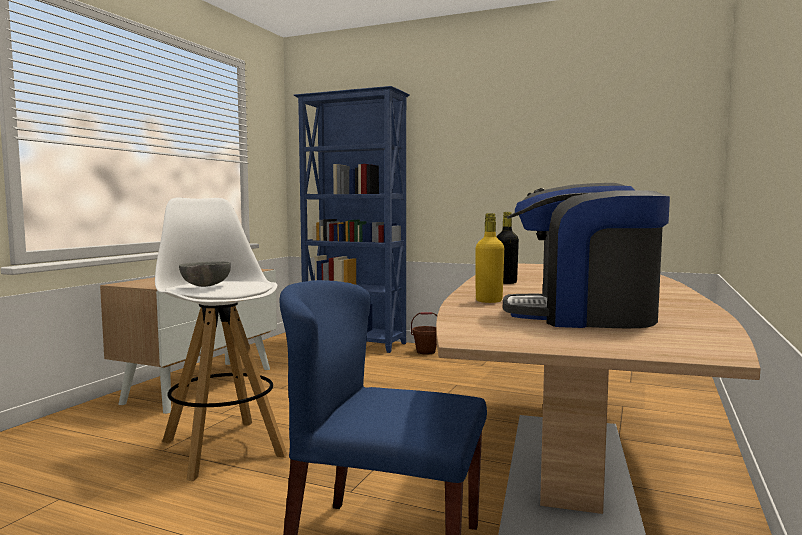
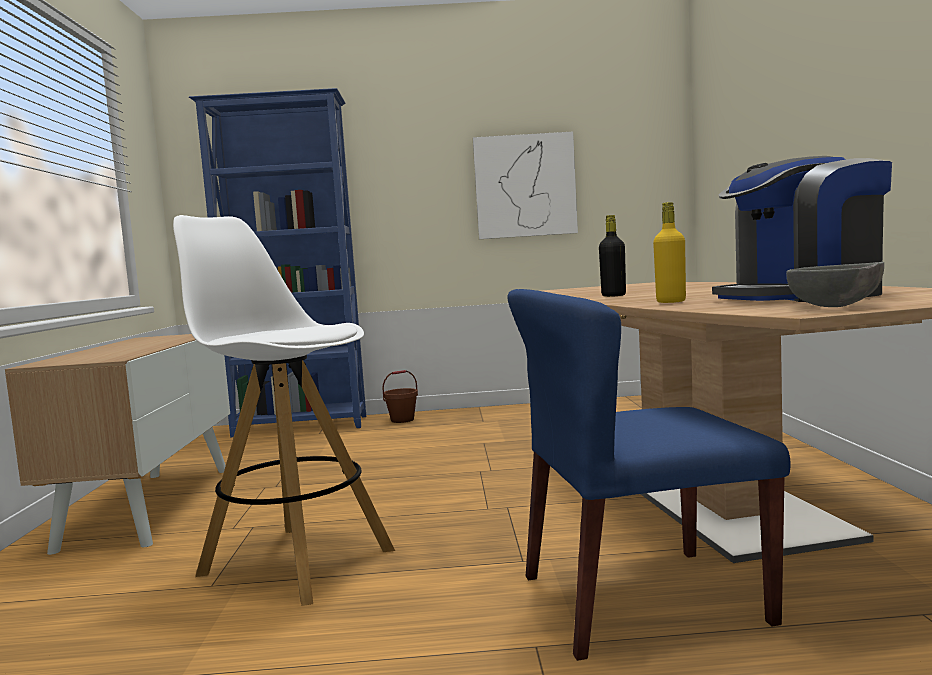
camera: 25 degrees left, 0 degrees up
grey bowl [179,261,231,287] -> grey bowl moved to [786,262,884,307]
none -> picture [473,132,578,239]

